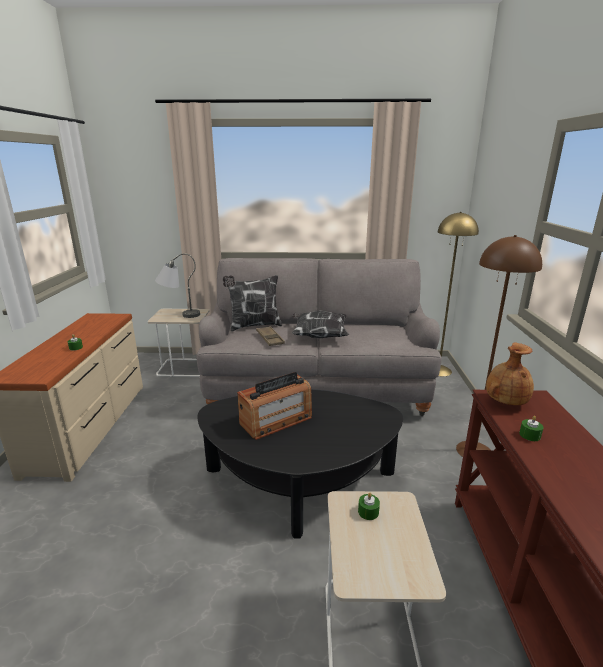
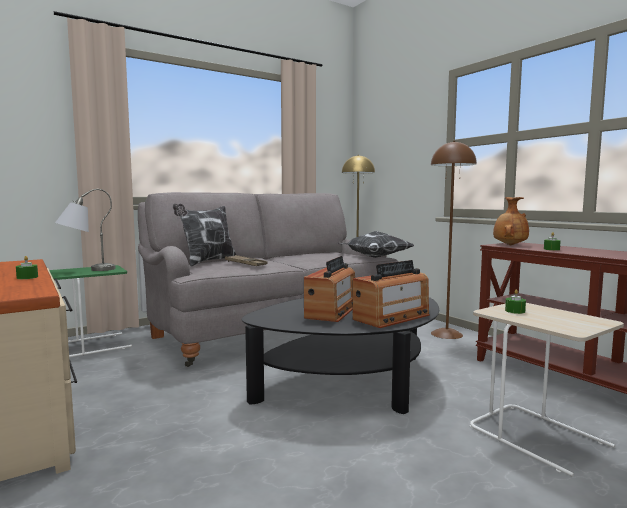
camera: 35 degrees left, 15 degrees down
beige side table [148,309,209,377] -> green side table [49,265,132,357]
pillow [292,310,349,338] -> pillow moved to [337,231,414,258]
none -> radio [352,260,430,328]

